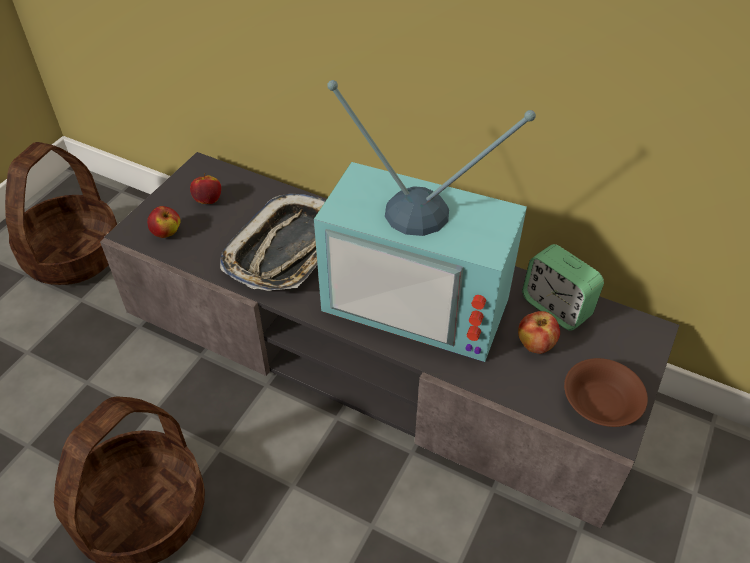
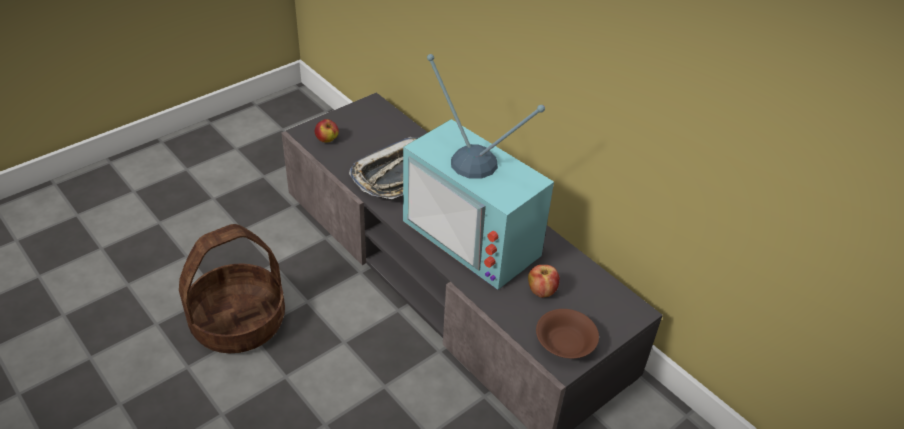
camera: 20 degrees right, 5 degrees down
basket [5,142,117,285] -> none
apple [190,173,221,204] -> none
alarm clock [522,244,604,331] -> none

